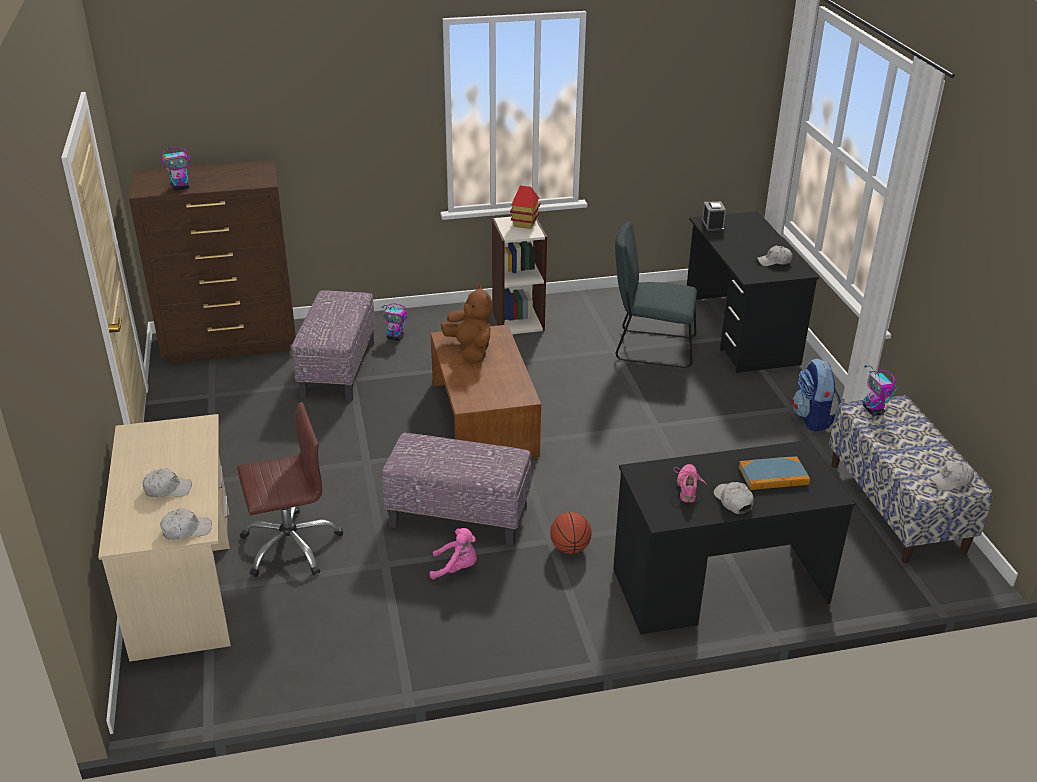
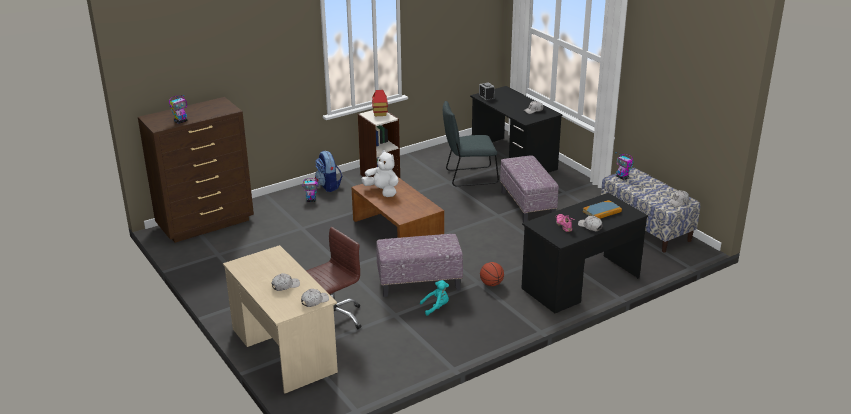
camera: 20 degrees left, 5 degrees down
ottoman [291,291,375,401] -> ottoman moved to [500,155,559,223]
pink plush toy [429,528,477,579] -> turquoise plush toy [420,280,449,316]
brown plush toy [441,285,492,363] -> white plush toy [362,150,399,197]
backpack [792,358,841,432] -> backpack moved to [315,151,342,192]

